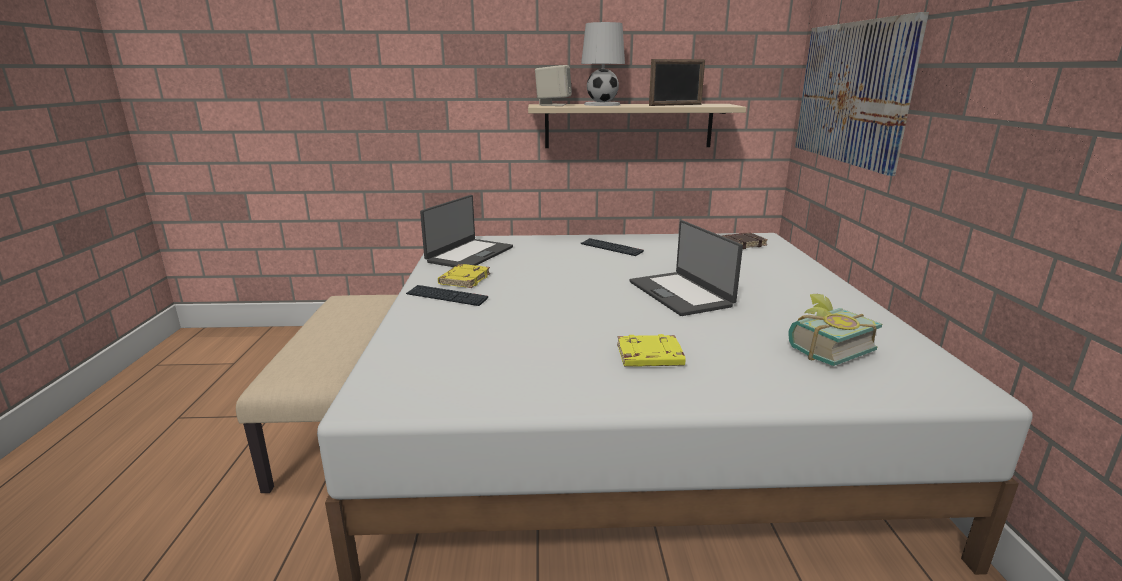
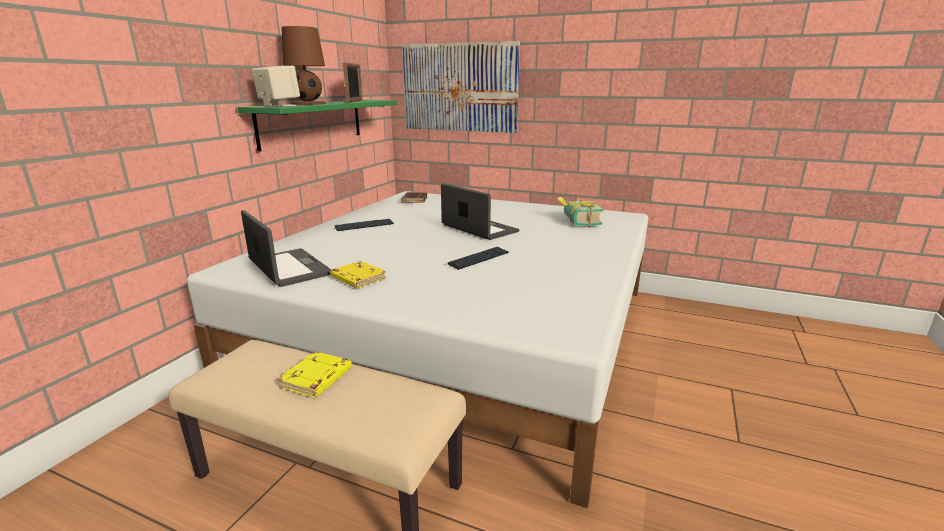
camera: 65 degrees left, 0 degrees up
keyboard [406,285,488,306] -> keyboard moved to [448,247,509,270]
beige shelf [528,104,746,148] -> green shelf [237,100,398,152]
white table lamp [581,22,625,106] -> brown table lamp [282,26,326,105]
yellow book [617,334,686,367] -> yellow book moved to [277,351,352,397]
laptop [630,220,743,316] -> laptop turned 135 degrees counterclockwise [441,183,519,240]

